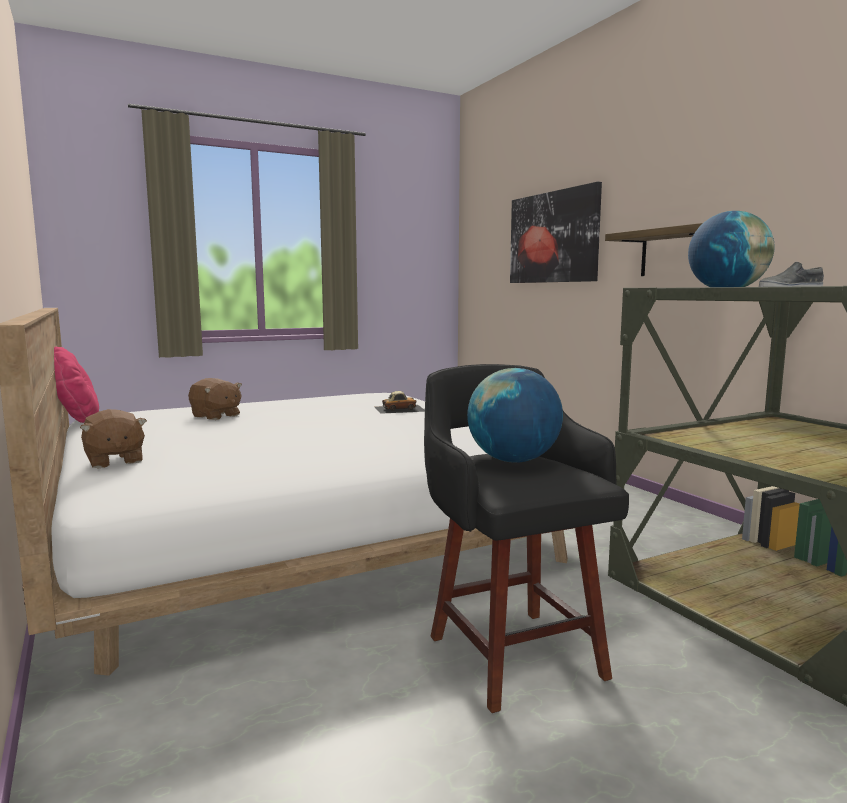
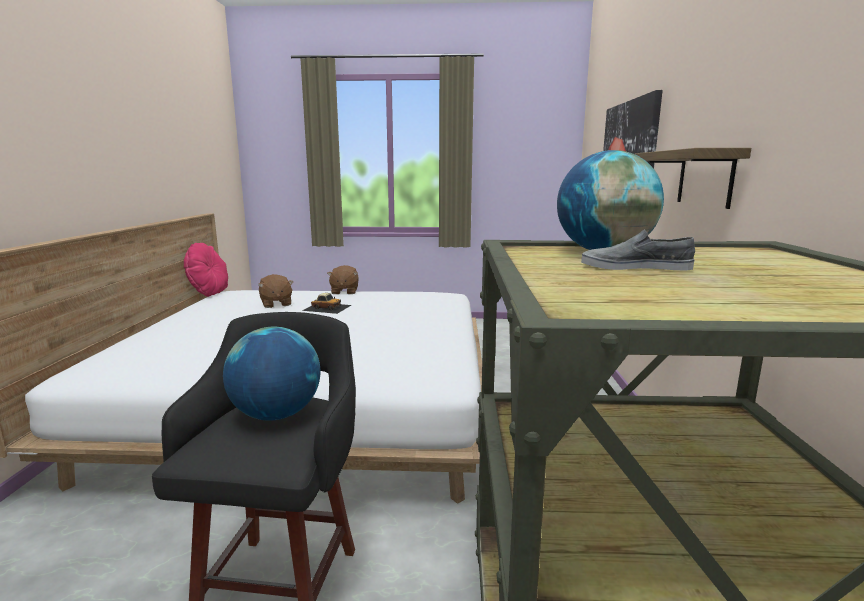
camera: 30 degrees right, 5 degrees up
brown plush toy [80,409,147,468] -> brown plush toy moved to [327,265,359,294]
toy car [375,391,425,414] -> toy car moved to [302,293,351,314]

